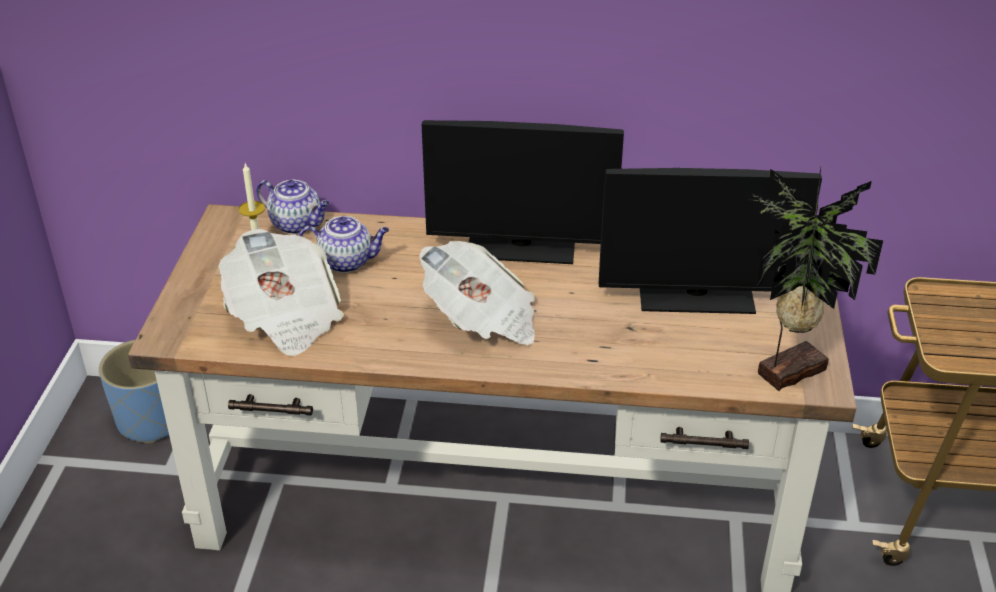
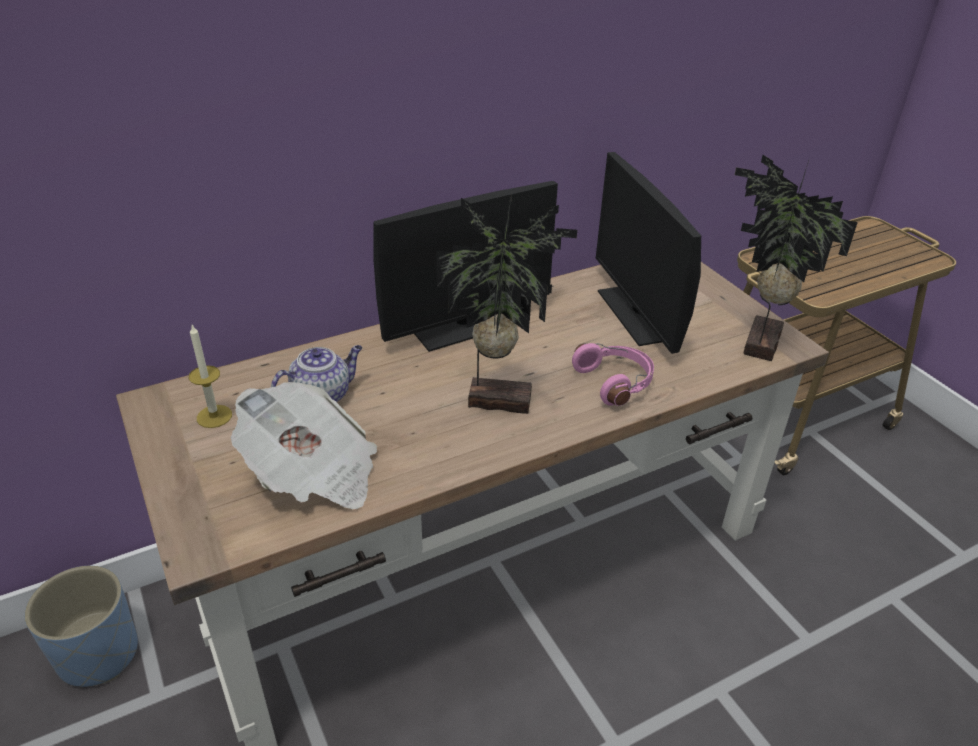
camera: 35 degrees left, 0 degrees up
teapot [256,180,330,234] -> none
newspaper [419,241,535,345] -> potted plant [436,193,577,414]
monitor [599,168,822,314] -> monitor turned 105 degrees clockwise [596,152,701,354]
none -> pink headphones [572,343,654,406]

